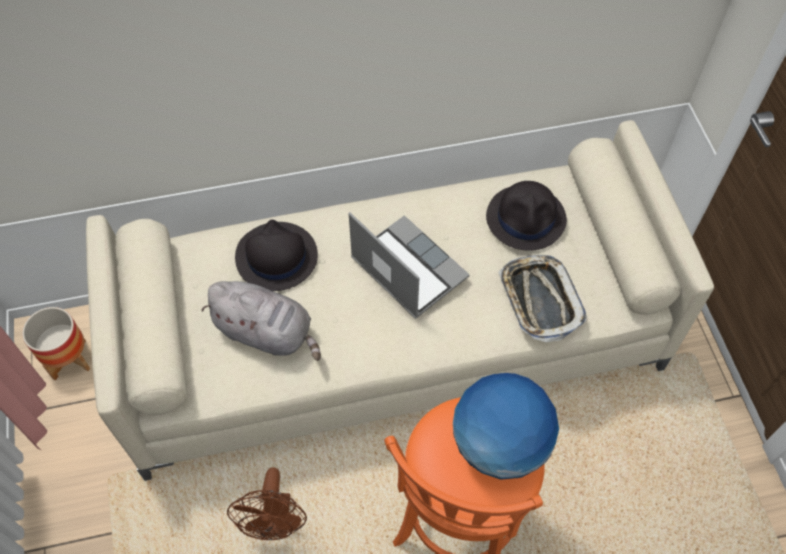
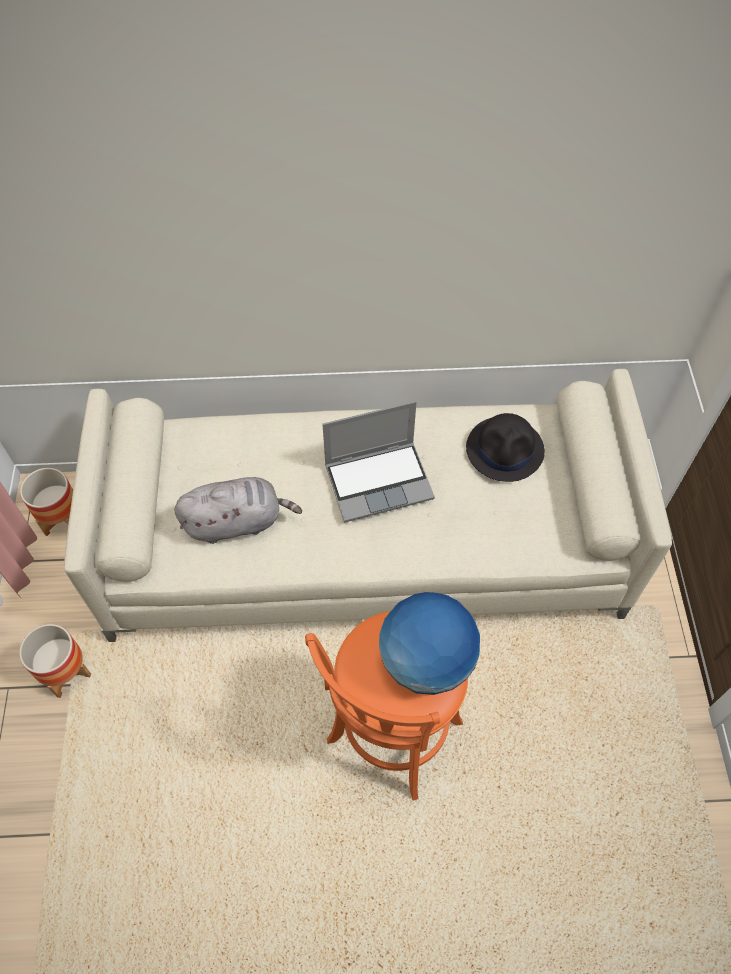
camera: 10 degrees right, 0 degrees up
grey plush toy [201,281,321,361] -> grey plush toy turned 45 degrees counterclockwise [174,477,302,544]
brown fan [227,467,307,540] -> none
black hat [235,219,318,291] -> none
laptop [349,212,470,319] -> laptop turned 105 degrees clockwise [322,401,435,523]
tray [498,255,587,342] -> none
none -> planter [19,624,91,698]

